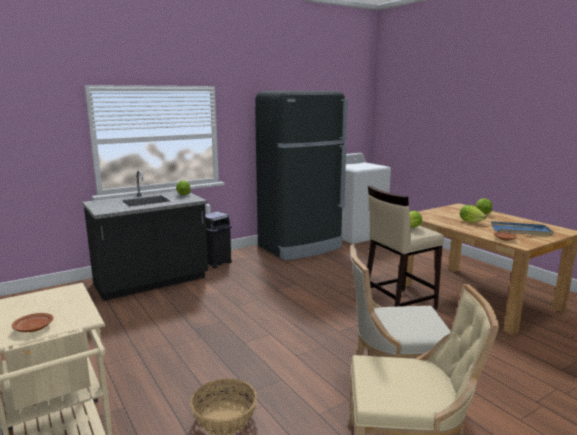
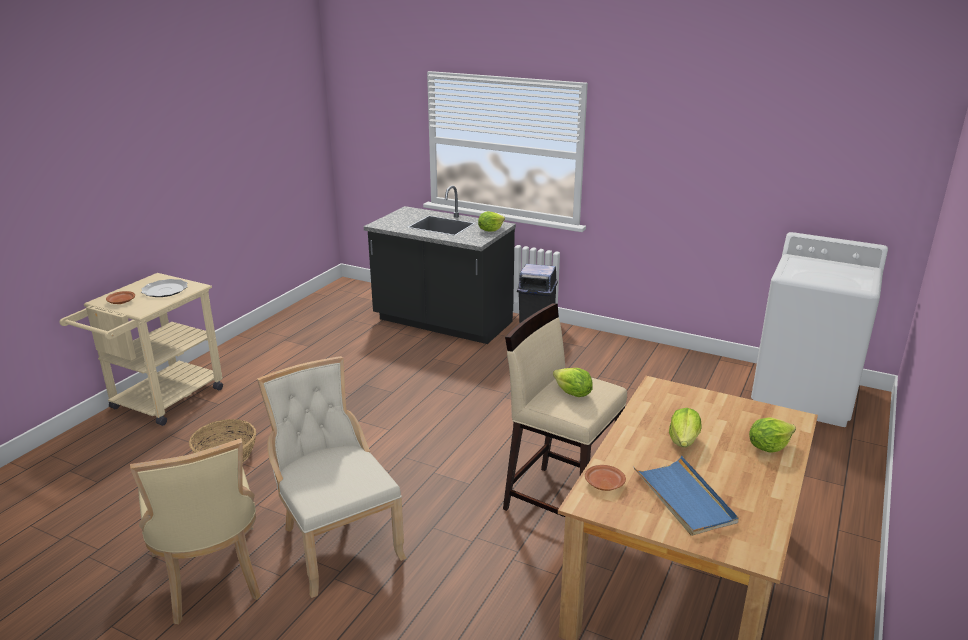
camera: 60 degrees right, 10 degrees up
black fridge [255,91,348,260] -> none
none -> plate [141,279,188,297]

